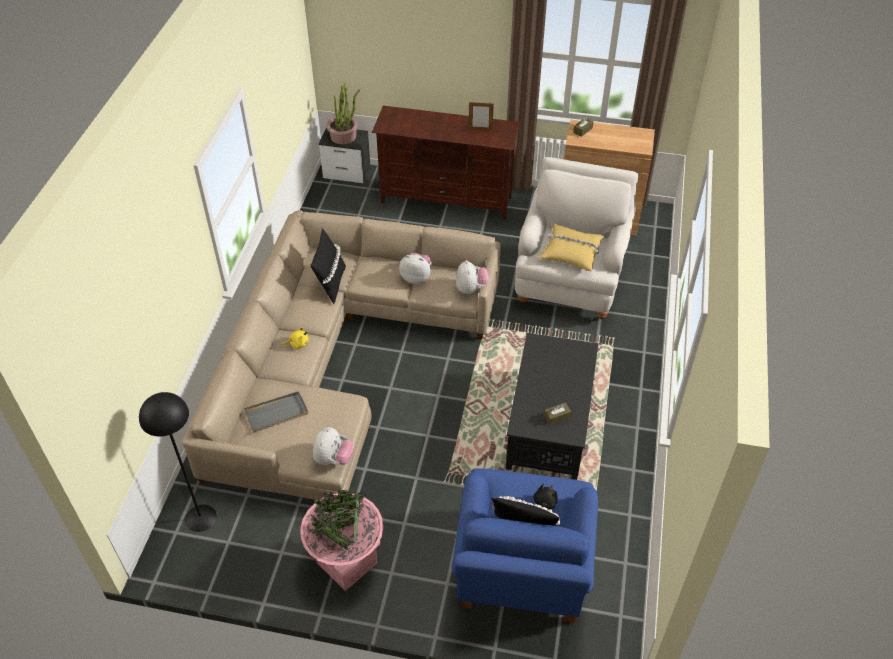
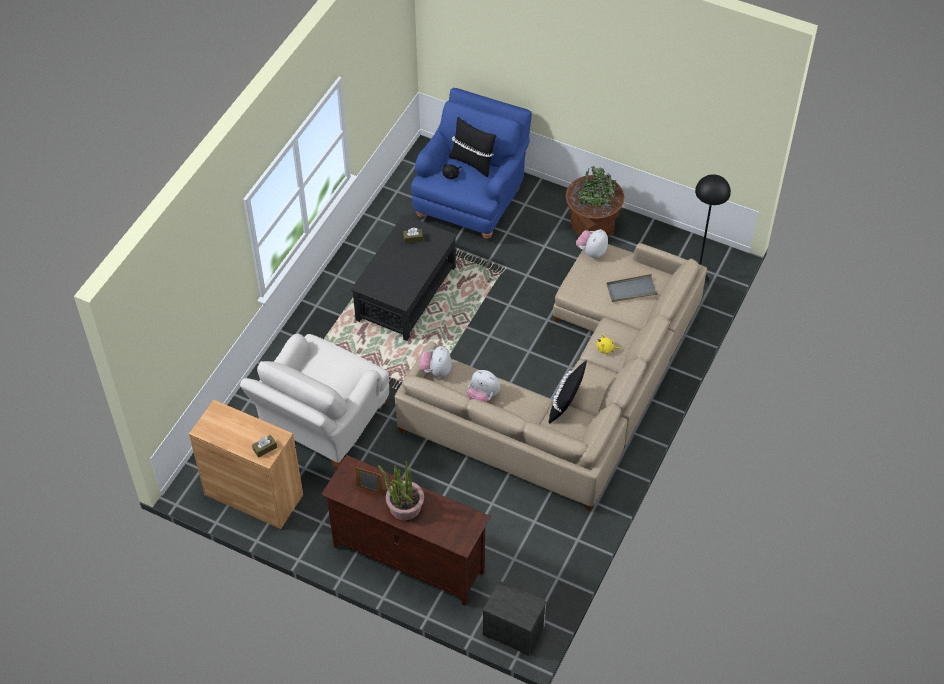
camera: 165 degrees left, 5 degrees up
pink planter [300,490,383,591] -> brown planter [566,166,624,237]
potted plant [326,83,360,145] -> potted plant moved to [378,461,424,520]
yellow pillow [538,224,604,271] -> none

